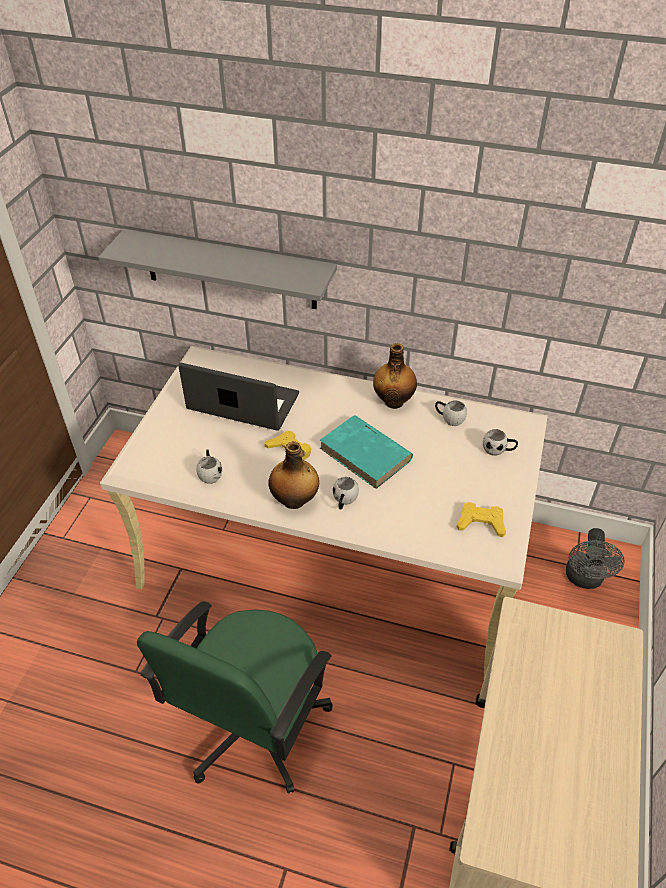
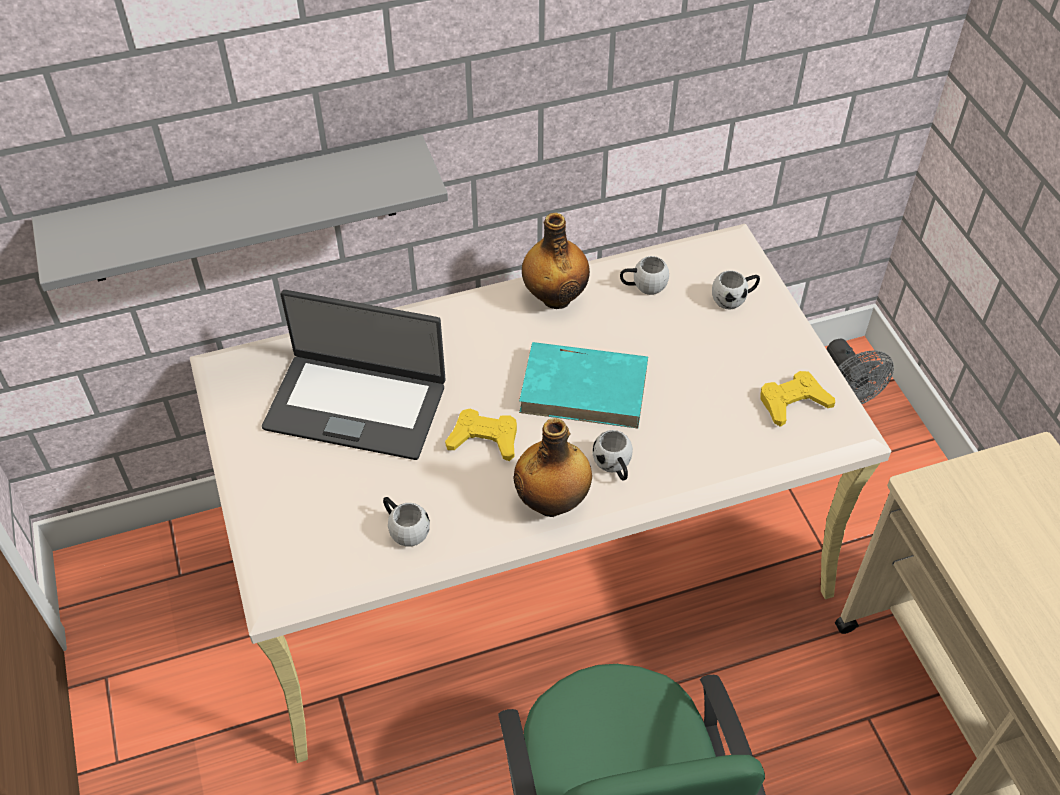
camera: 35 degrees left, 5 degrees up
laptop [178,363,299,431] -> laptop turned 150 degrees counterclockwise [262,290,446,460]

